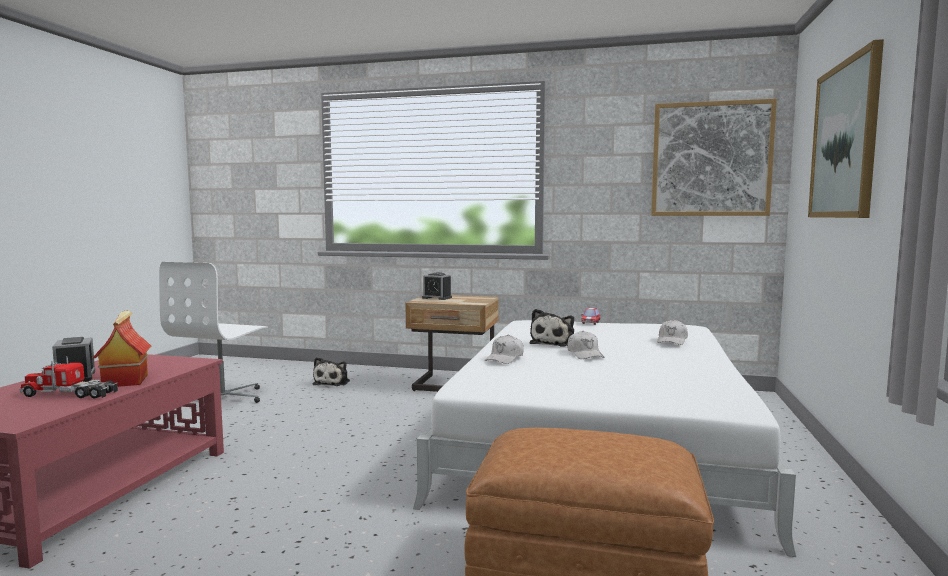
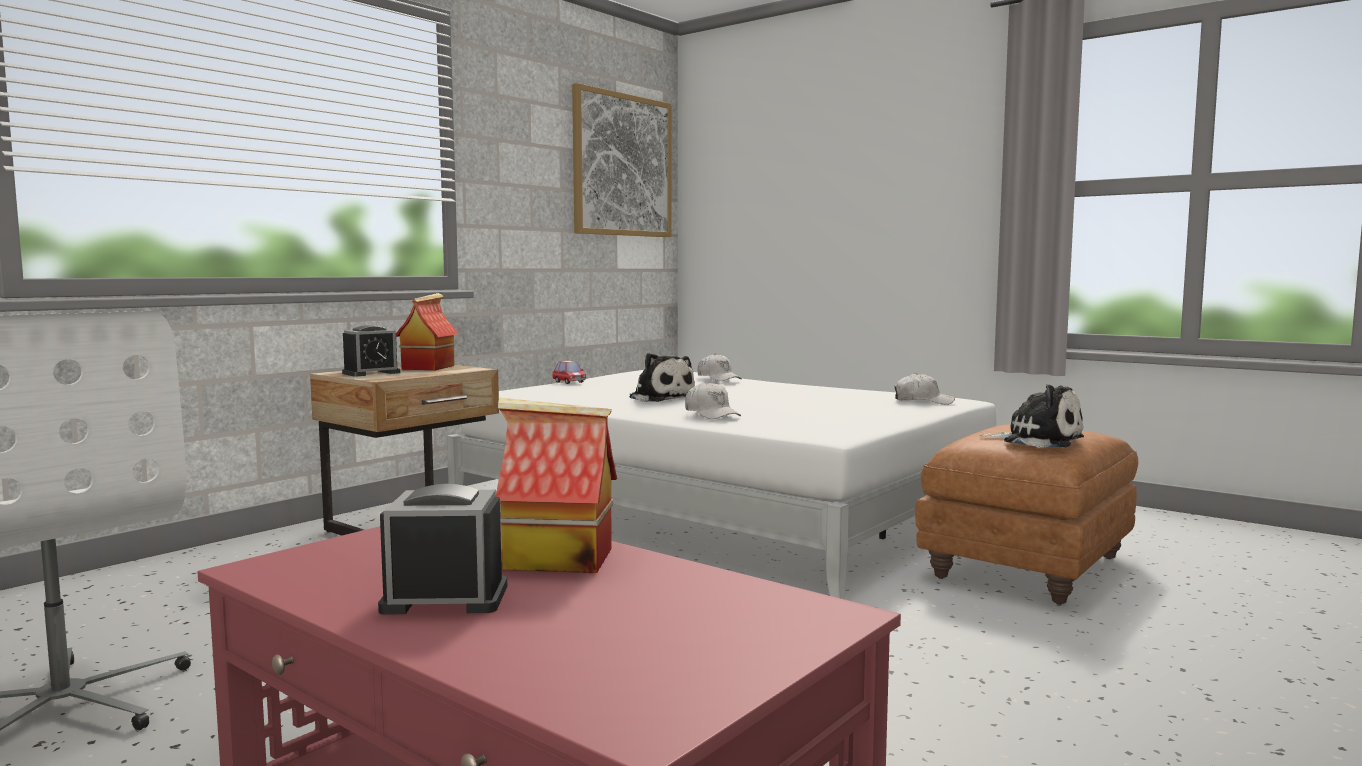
camera: 65 degrees left, 0 degrees up
toy truck [20,356,118,399] -> none
plush toy [313,357,350,386] -> plush toy moved to [980,384,1084,448]
white cap [567,331,605,359] -> white cap moved to [895,373,955,405]
picture [808,39,884,218] -> none
none -> toy house [396,293,459,370]

